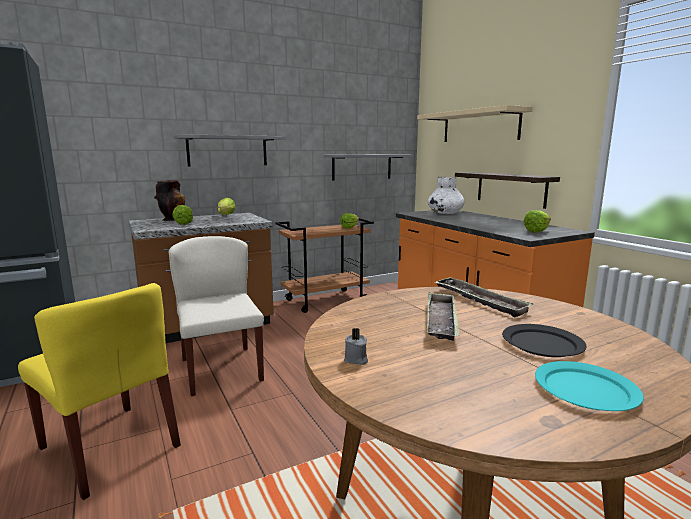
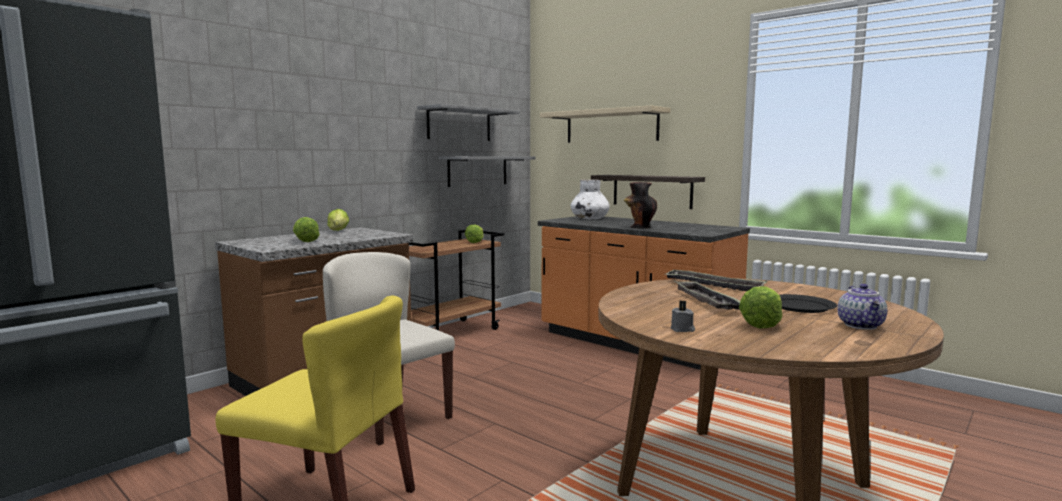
camera: 20 degrees left, 5 degrees down
vase [154,180,185,221] -> vase moved to [624,182,657,229]
grey shelf [173,134,286,167] -> grey shelf moved to [417,104,520,141]
lettuce [523,210,551,233] -> lettuce moved to [739,286,782,328]
turquoise plate [535,361,644,411] -> teapot [838,284,887,330]

